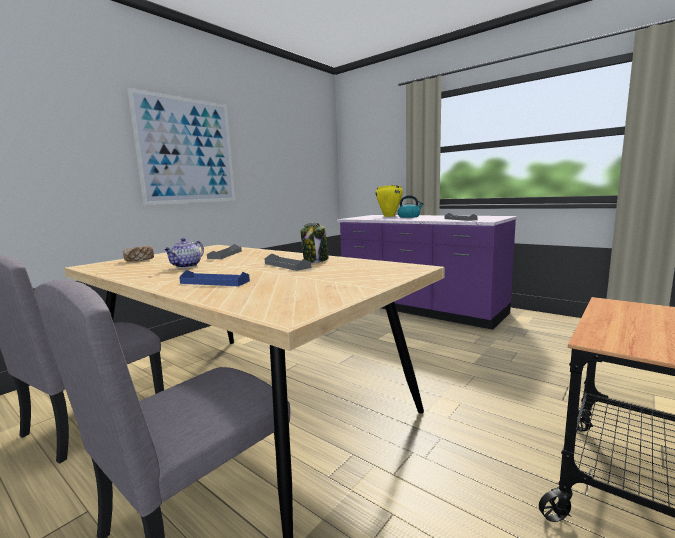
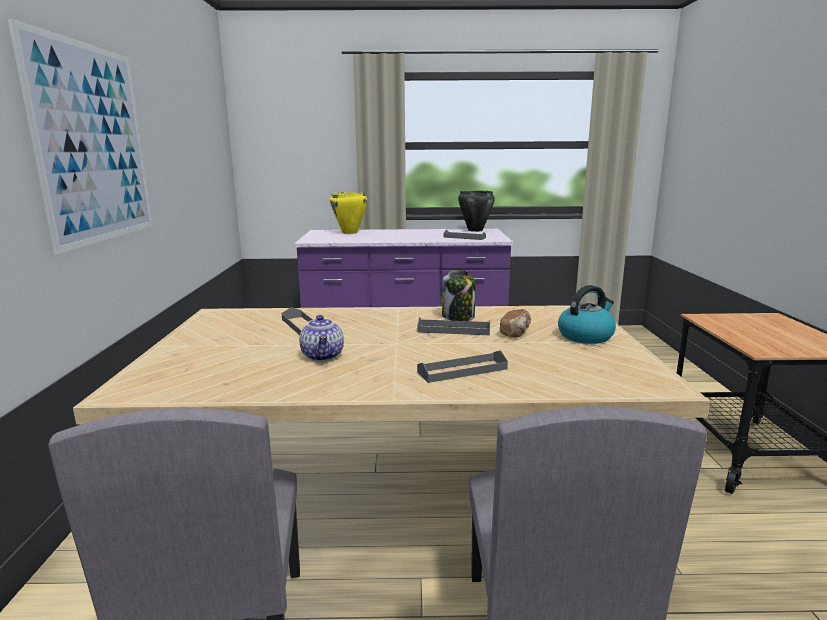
camera: 40 degrees left, 5 degrees up
bread [123,246,154,262] -> bread moved to [500,309,532,338]
blue tray [179,270,250,286] -> grey tray [417,351,508,383]
kettle [398,195,424,218] -> kettle moved to [558,285,616,344]
none -> black cooking pot [458,191,495,232]

